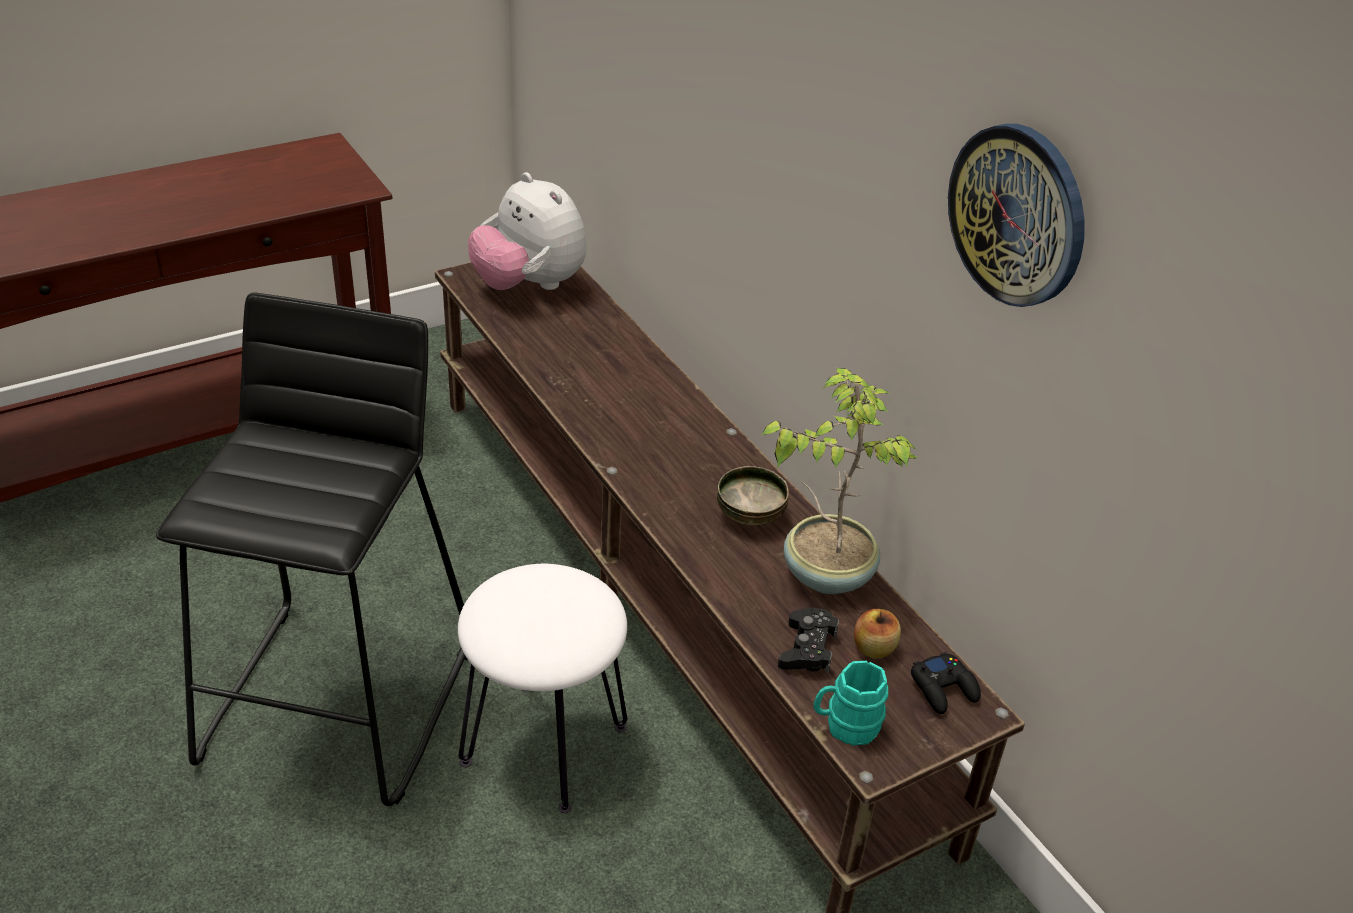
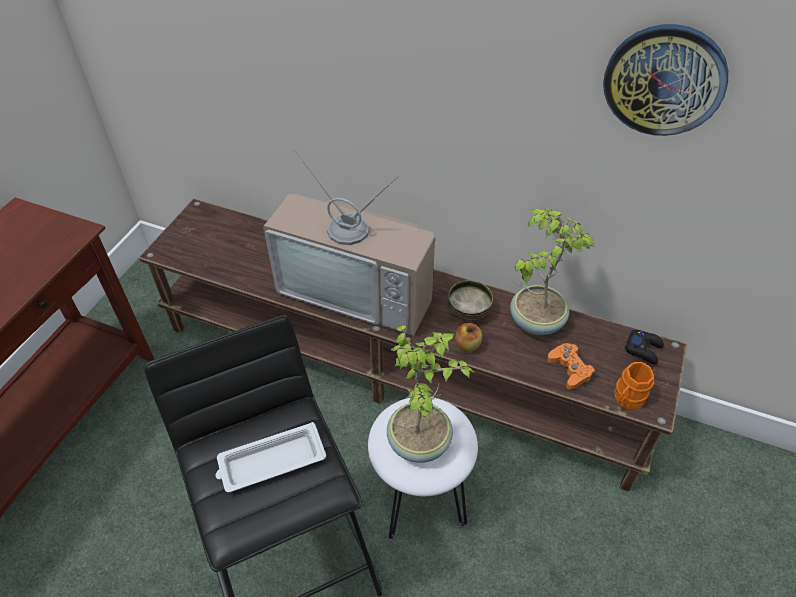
camera: 35 degrees left, 10 degrees up
plush toy [468,172,586,290] -> none
black game controller [778,608,839,674] -> orange game controller [547,343,595,389]
turquoise mug [813,661,888,746] -> orange mug [614,362,654,410]
apple [854,609,901,658] -> apple moved to [455,323,482,352]
none -> white tray [216,422,326,493]
none -> television [263,148,435,336]
none -> potted plant [387,325,475,463]

